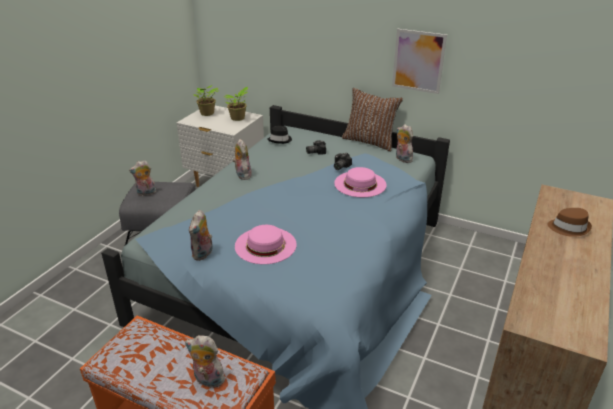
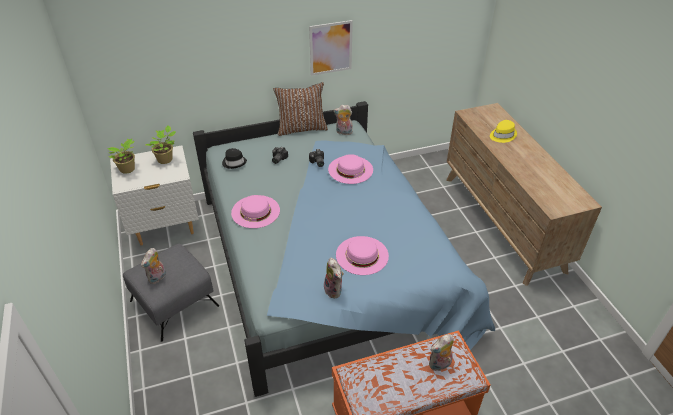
camera: 45 degrees left, 10 degrees up
plush toy [233,139,252,180] -> pink hat [231,195,280,228]
brown hat [548,208,592,237] -> yellow hat [490,120,517,143]

